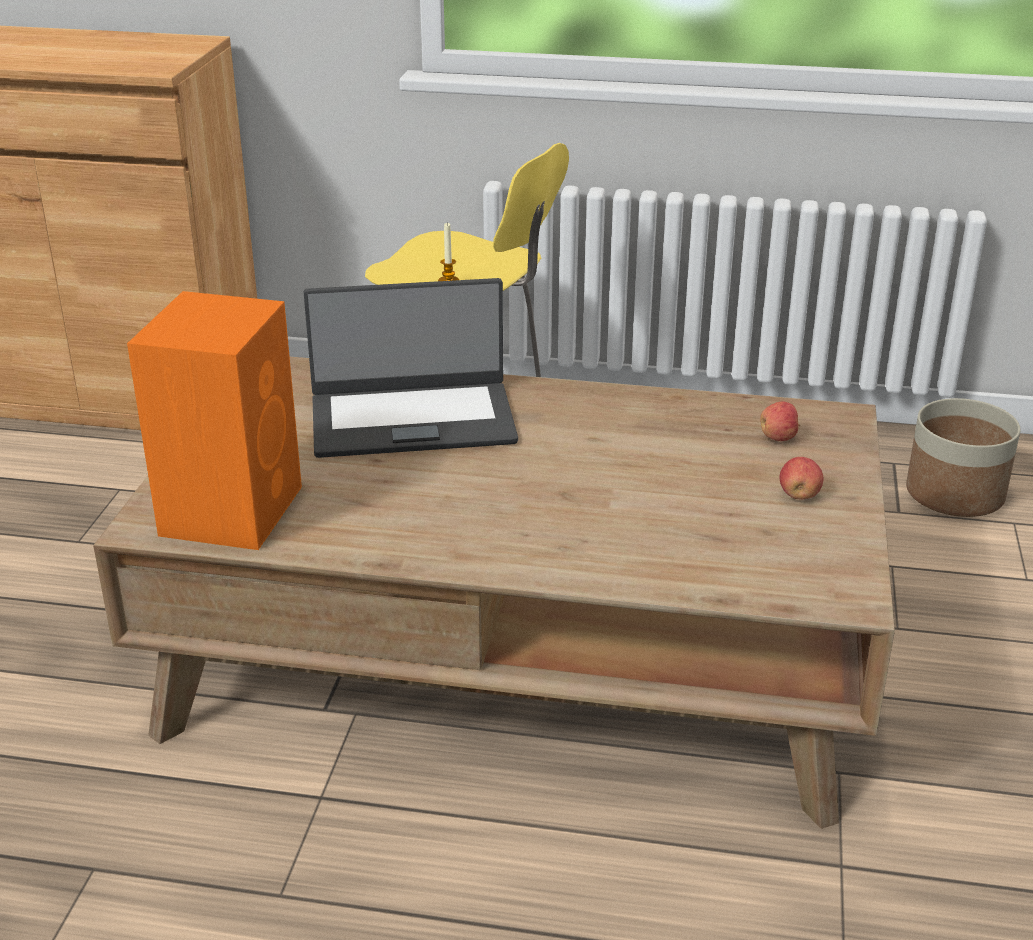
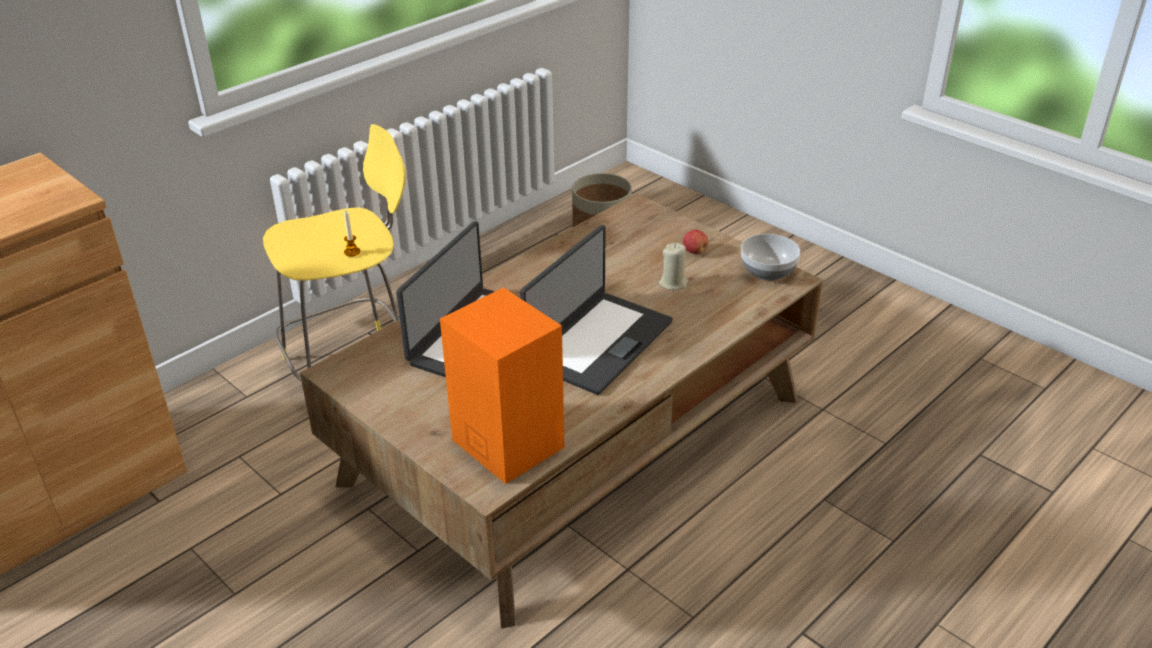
camera: 55 degrees left, 5 degrees up
apple [760,402,800,441] -> none
none -> laptop [520,225,673,395]
none -> beige candle [659,243,688,290]
none -> bowl [741,234,800,281]

